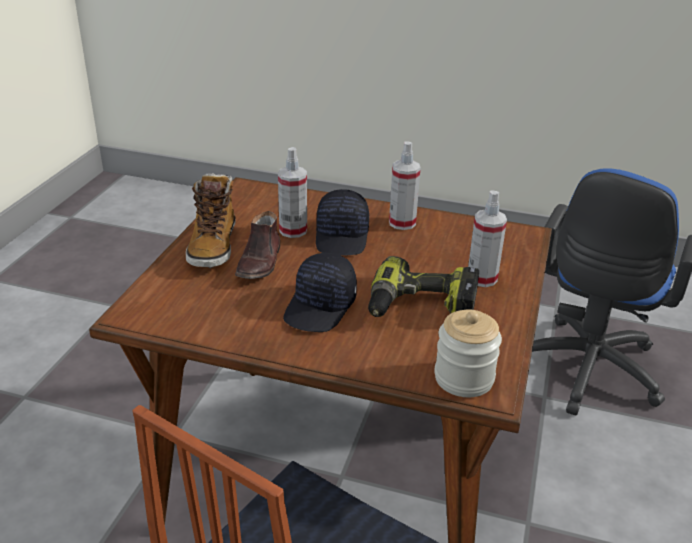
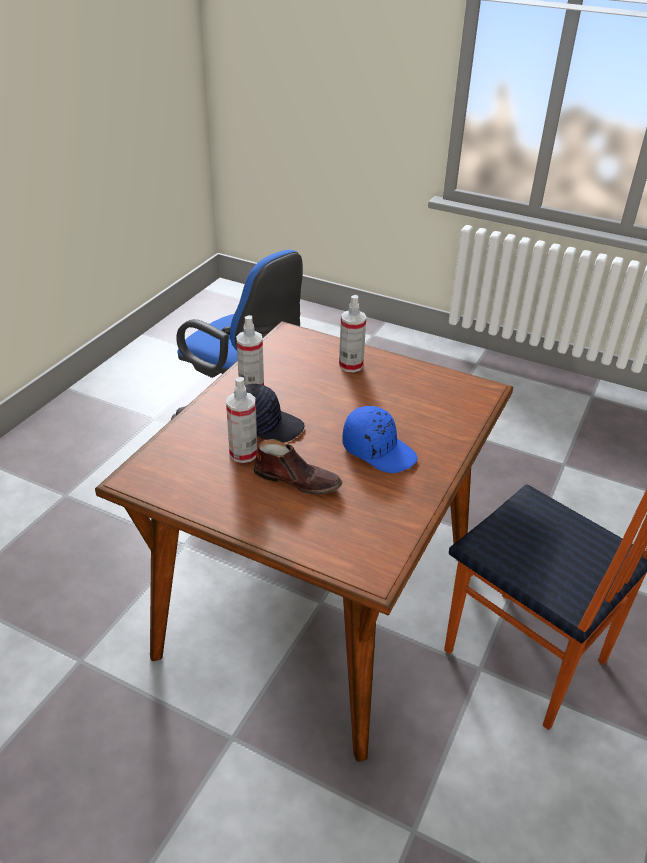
camera: 80 degrees left, 5 degrees up
boot [186,173,236,268] -> none
black cap [283,253,357,332] -> blue cap [342,406,418,473]
power drill [368,256,479,317] -> none
jar [434,309,502,397] -> none

